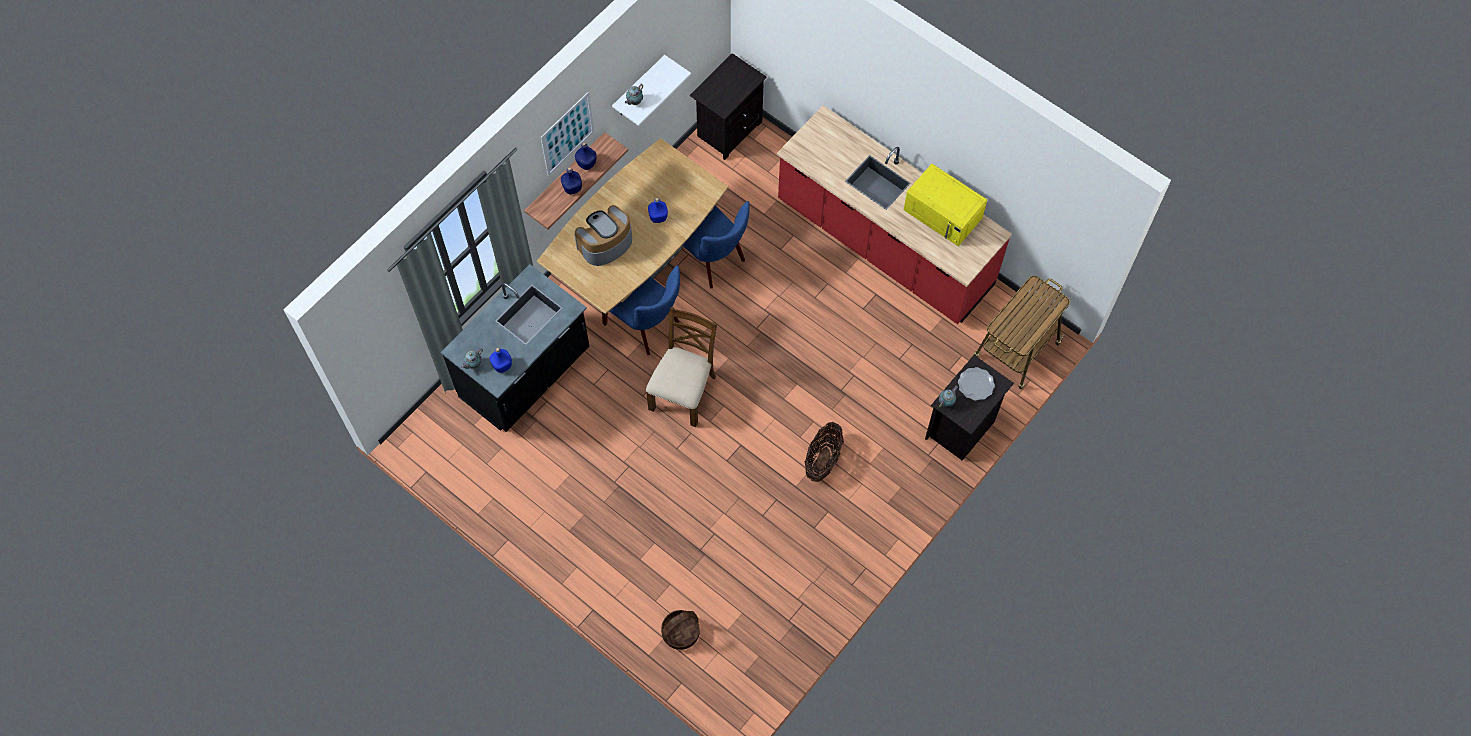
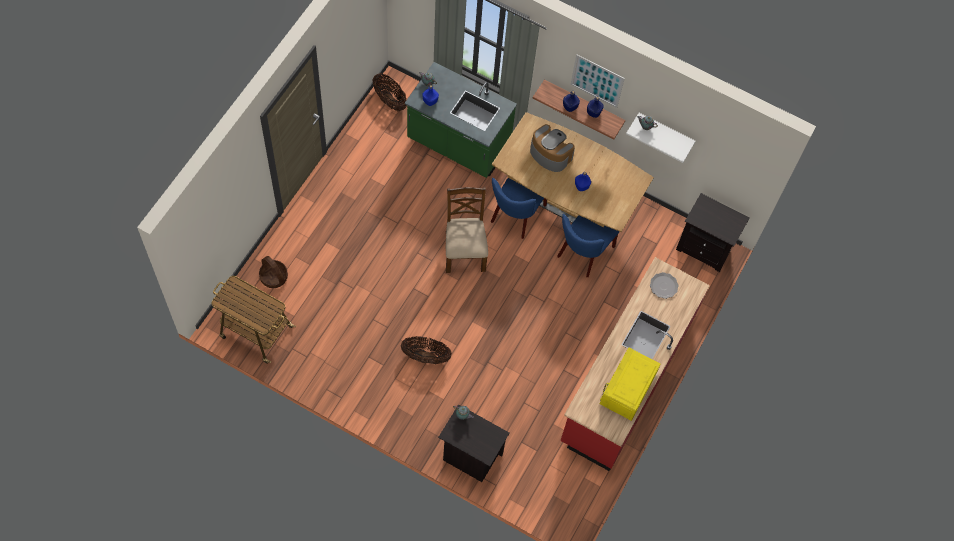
camera: 75 degrees right, 0 degrees up
black counter [441,264,589,432] -> green counter [405,62,517,178]
brown chair [646,307,717,427] -> brown chair turned 105 degrees counterclockwise [446,187,488,273]
plate [958,367,995,401] -> plate moved to [650,272,679,299]
cart [974,276,1070,389] -> cart moved to [212,276,296,364]
none -> basket [372,73,407,111]

